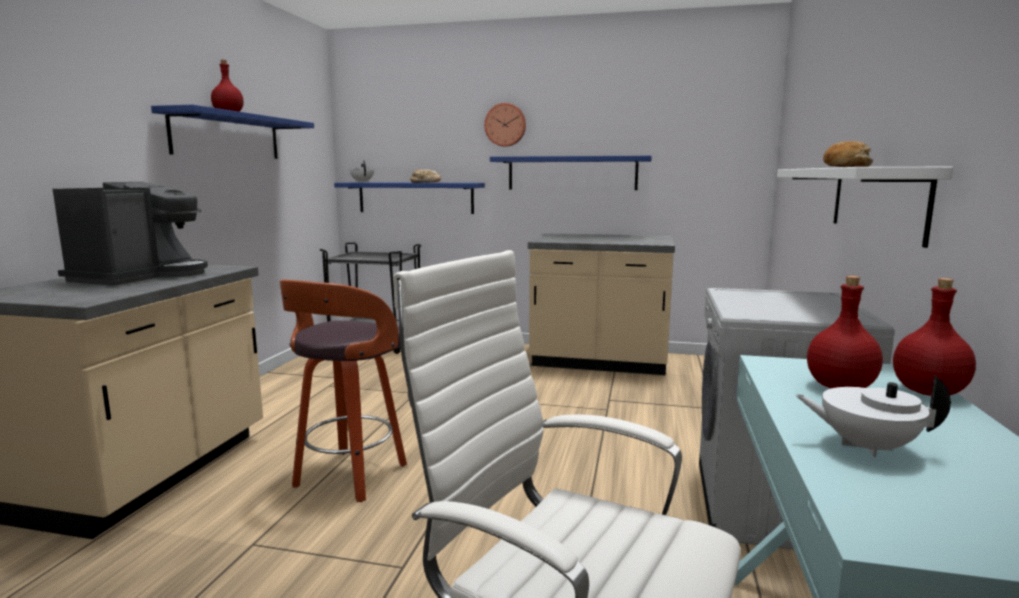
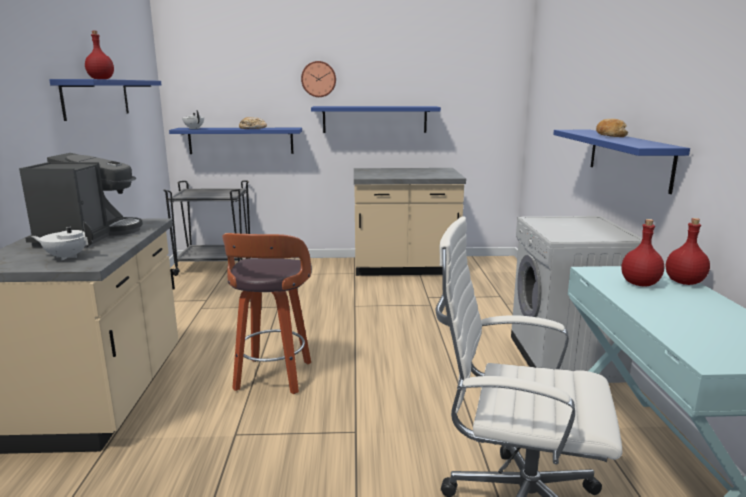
camera: 15 degrees left, 5 degrees up
white shelf [777,167,953,248] -> blue shelf [553,130,690,194]
white teapot [795,375,951,457] -> white teapot moved to [31,222,93,261]

